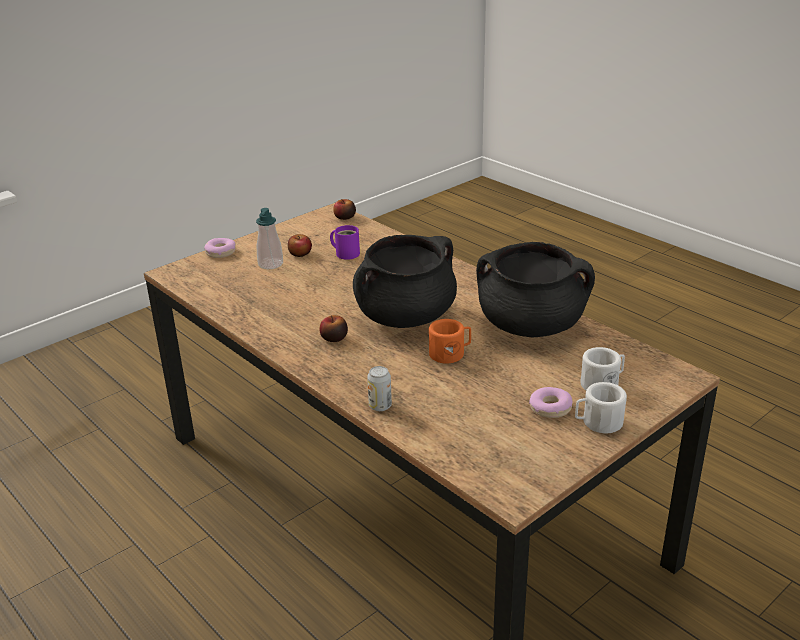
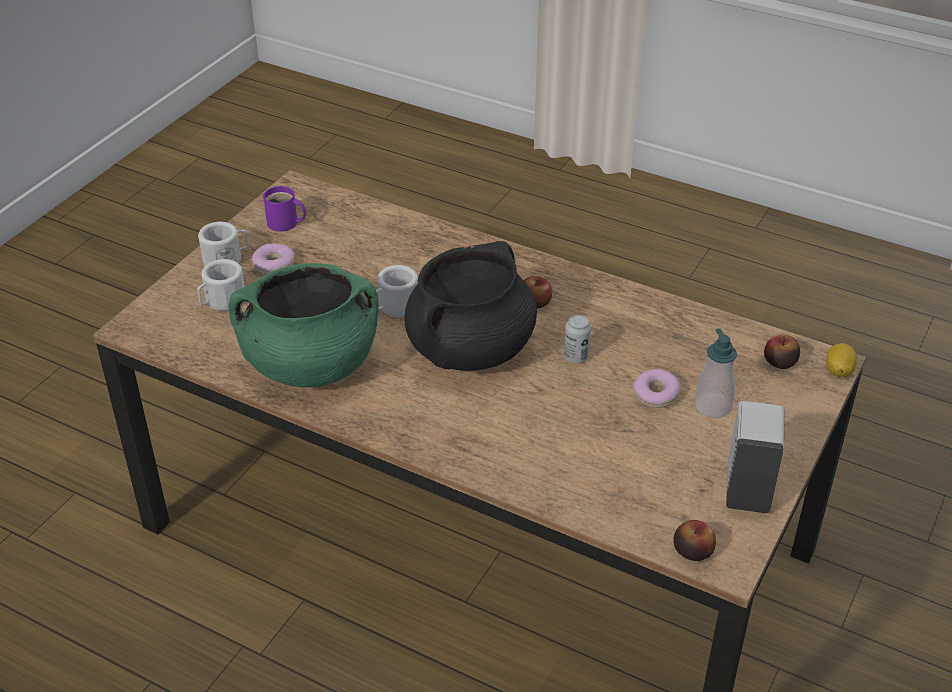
camera: 160 degrees right, 10 degrees up
donut [204,238,236,258] -> donut moved to [633,369,681,408]
apple [288,234,312,257] -> apple moved to [764,334,800,369]
purple mug [330,225,360,260] -> purple mug moved to [263,186,306,231]
can [367,366,392,411] -> can moved to [564,315,591,363]
orange mug [429,319,471,364] -> white mug [376,265,418,317]
black cooking pot [476,242,595,337] -> green cooking pot [228,263,379,387]
none -> white soap dispenser [726,401,785,513]
none -> lemon [826,343,857,377]

